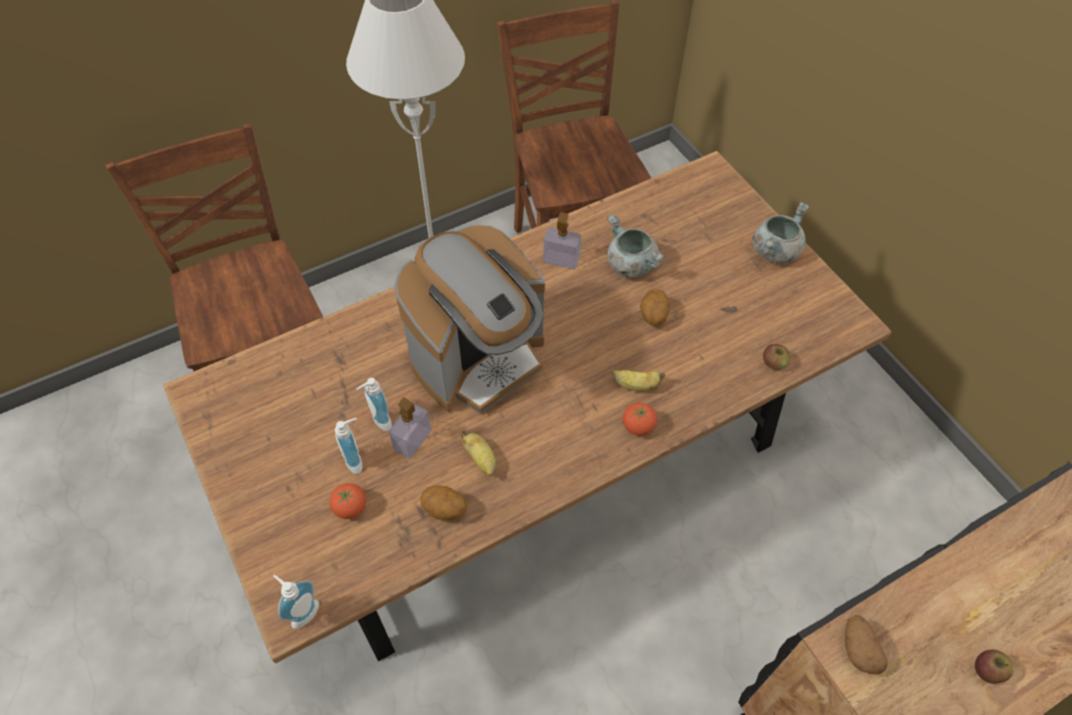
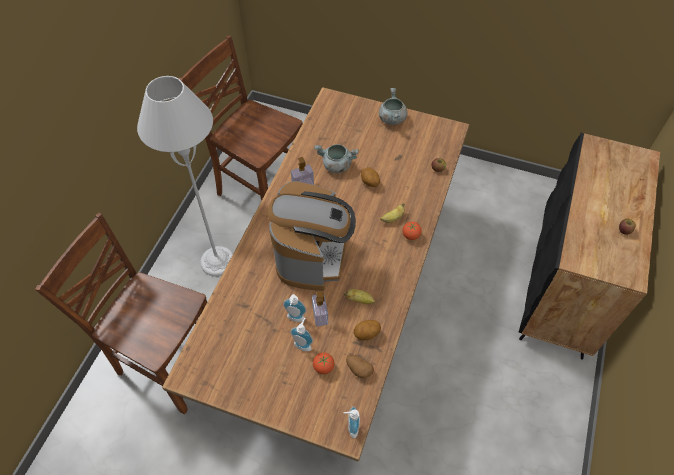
camera: 40 degrees left, 0 degrees up
potato [845,615,888,674] -> potato moved to [346,354,374,378]

